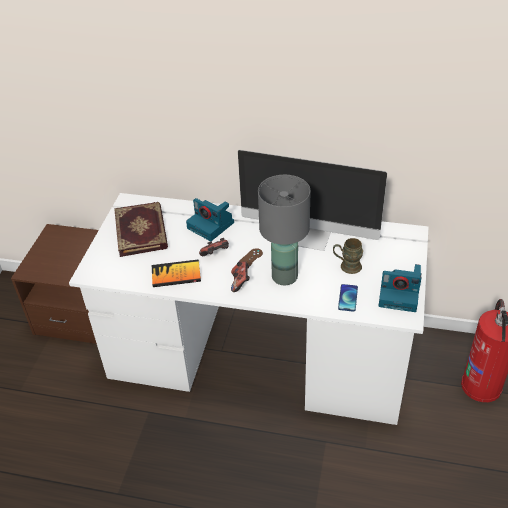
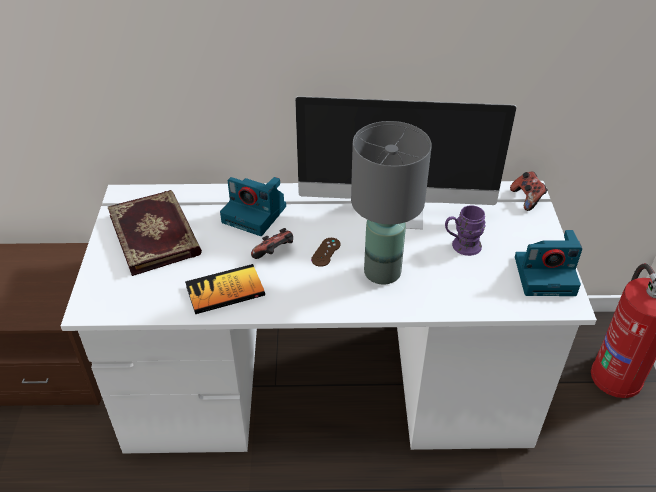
camera: 15 degrees left, 0 degrees up
game controller [231,261,250,292] -> game controller moved to [510,171,548,211]
brown mug [333,238,363,274] -> purple mug [445,205,485,256]
phone [338,284,358,312] -> none

